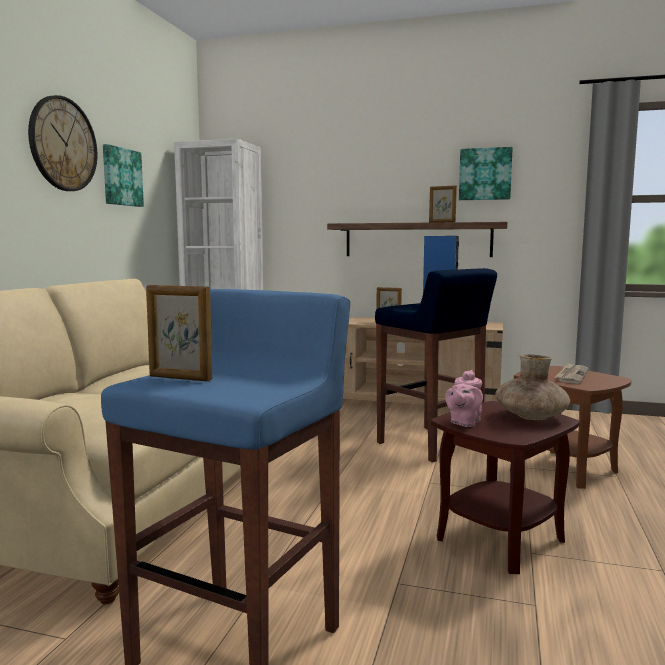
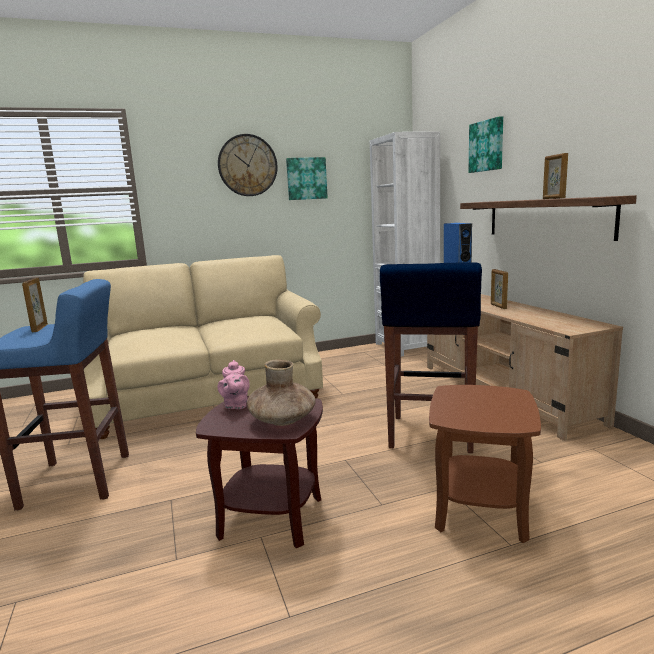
camera: 55 degrees right, 5 degrees up
pink teapot [445,370,483,427] -> pink teapot turned 90 degrees counterclockwise [218,360,250,409]
picture [459,147,513,200] -> picture moved to [469,116,503,173]
newspaper [555,362,588,384] -> none

